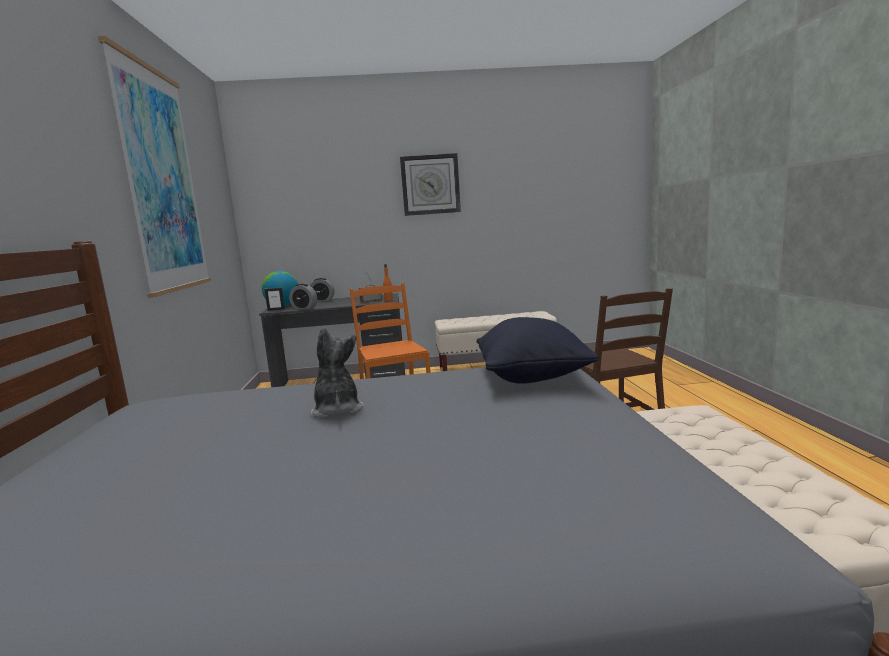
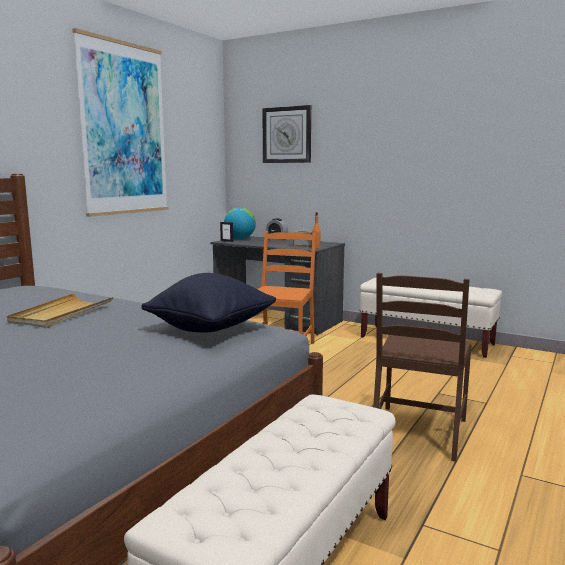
camera: 35 degrees right, 0 degrees up
alarm clock [289,284,317,309] -> none
plush toy [311,327,364,419] -> beige tray [7,293,113,328]
wall clock [400,153,461,216] -> wall clock moved to [262,105,311,163]

